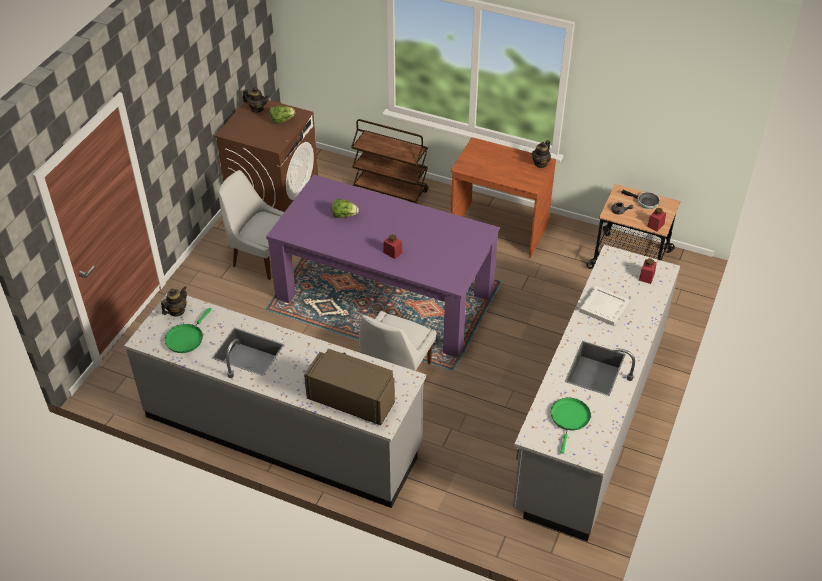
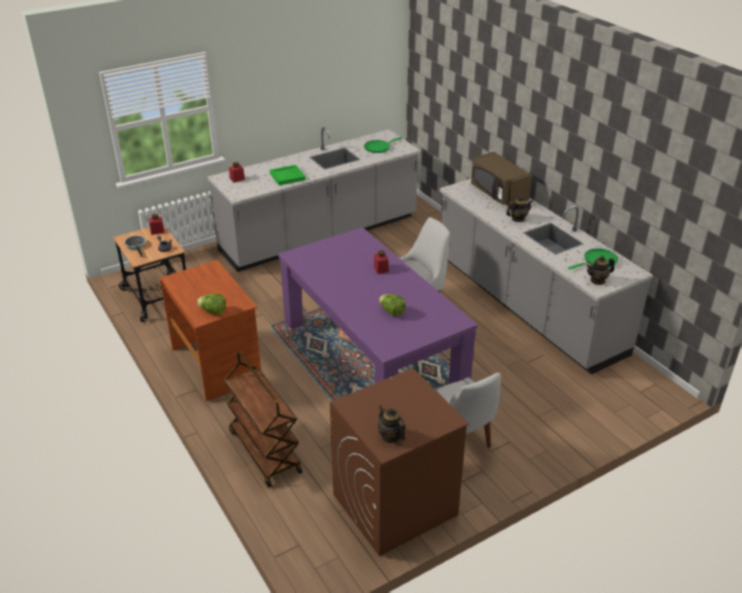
camera: 145 degrees left, 10 degrees down
lettuce [270,106,295,124] -> lettuce moved to [197,294,226,315]
teapot [532,140,551,168] -> teapot moved to [506,196,533,222]
white tray [580,286,629,326] -> green tray [270,165,306,185]

